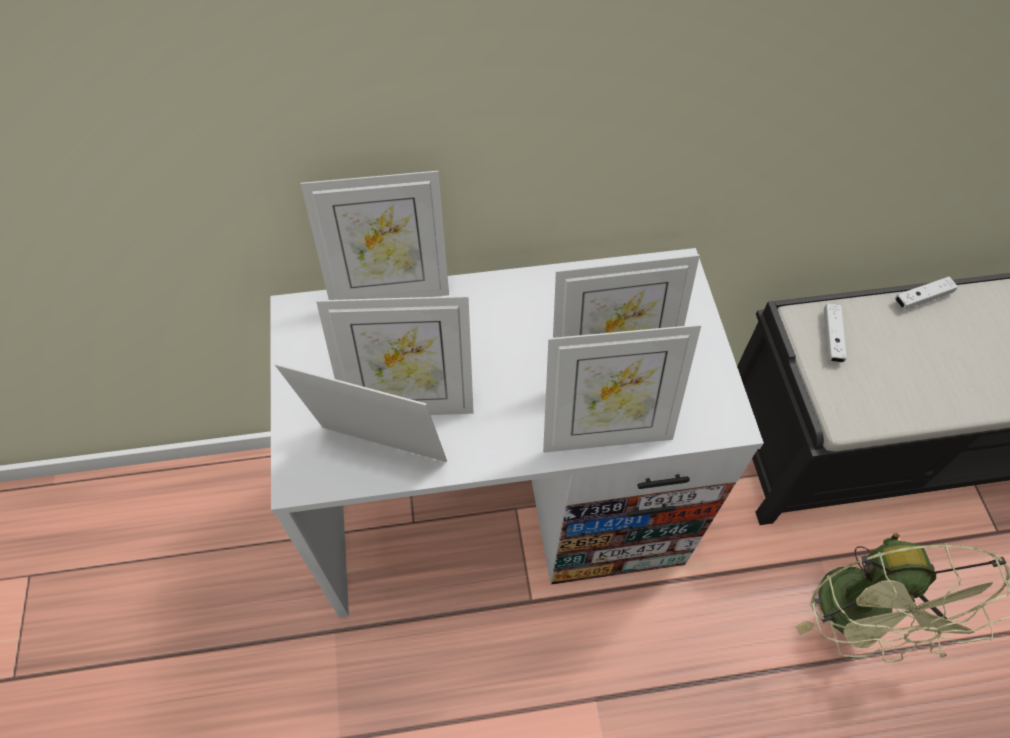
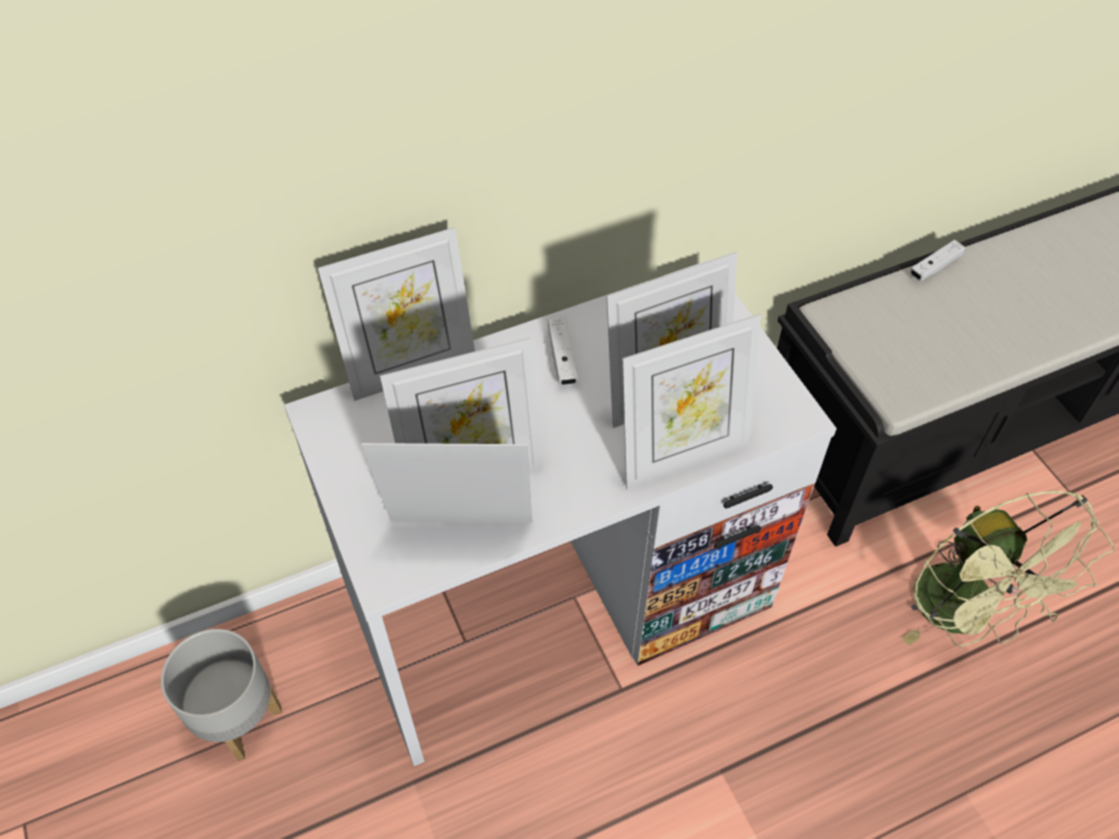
camera: 15 degrees left, 5 degrees down
white game controller [824,304,847,362] -> white game controller moved to [548,318,578,385]
none -> grey planter [161,629,282,761]

